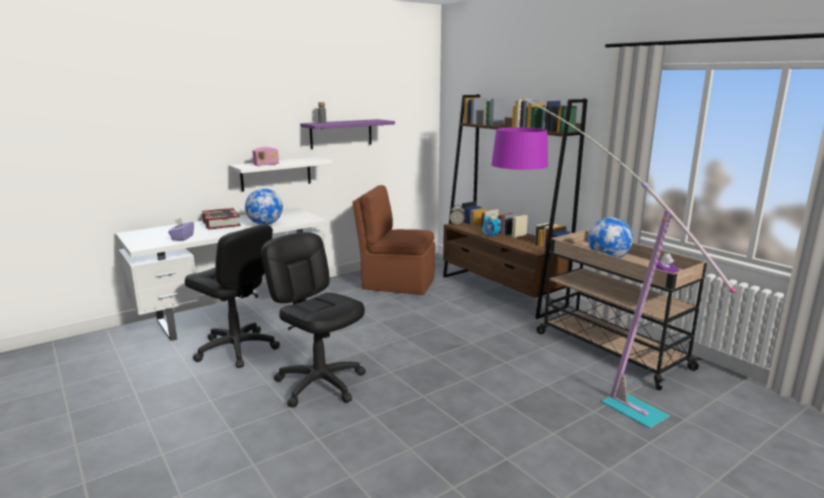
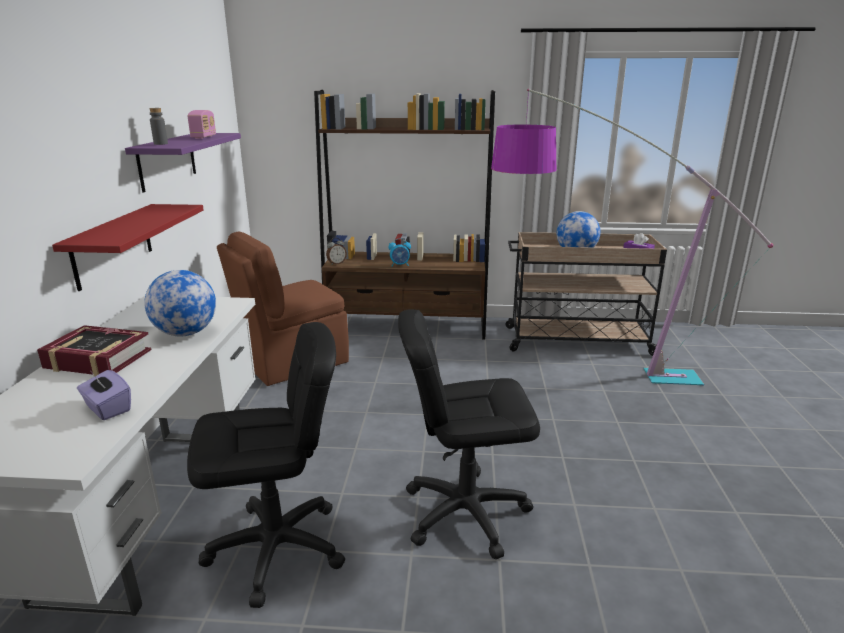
camera: 50 degrees left, 5 degrees up
white shelf [229,157,333,192] -> red shelf [52,204,204,291]
radio [252,147,279,166] -> radio moved to [187,110,216,139]

